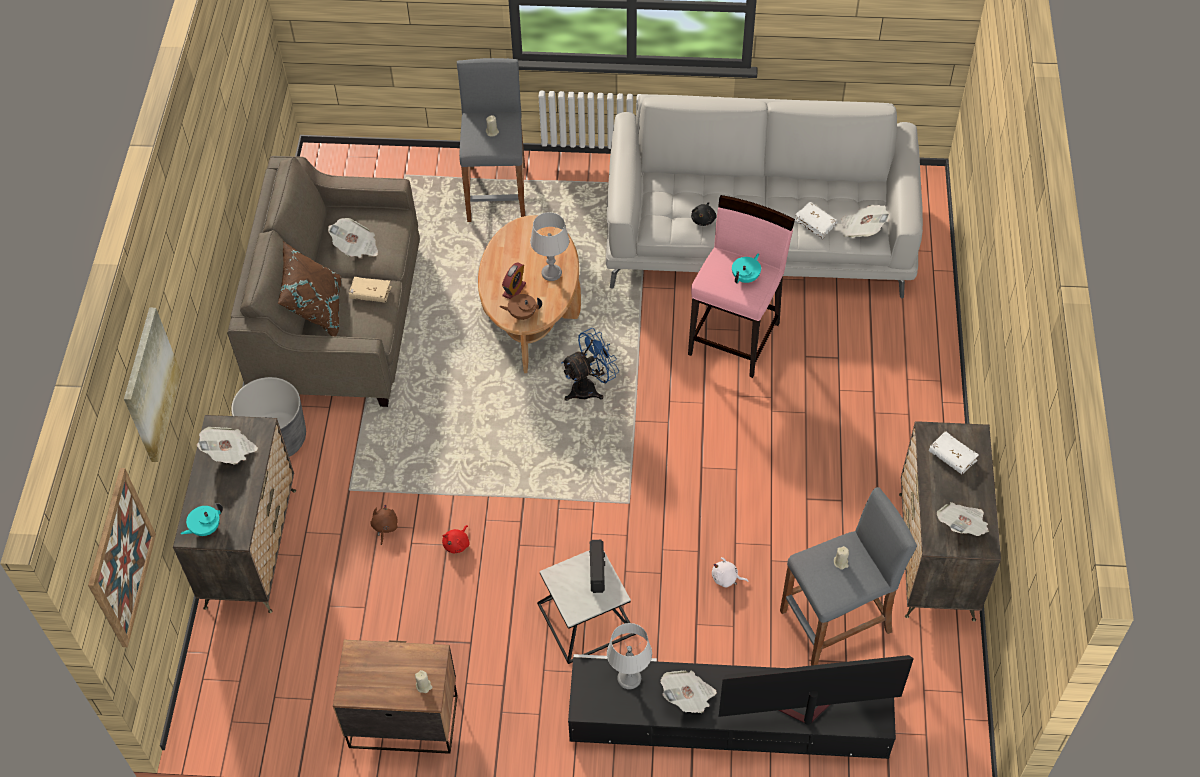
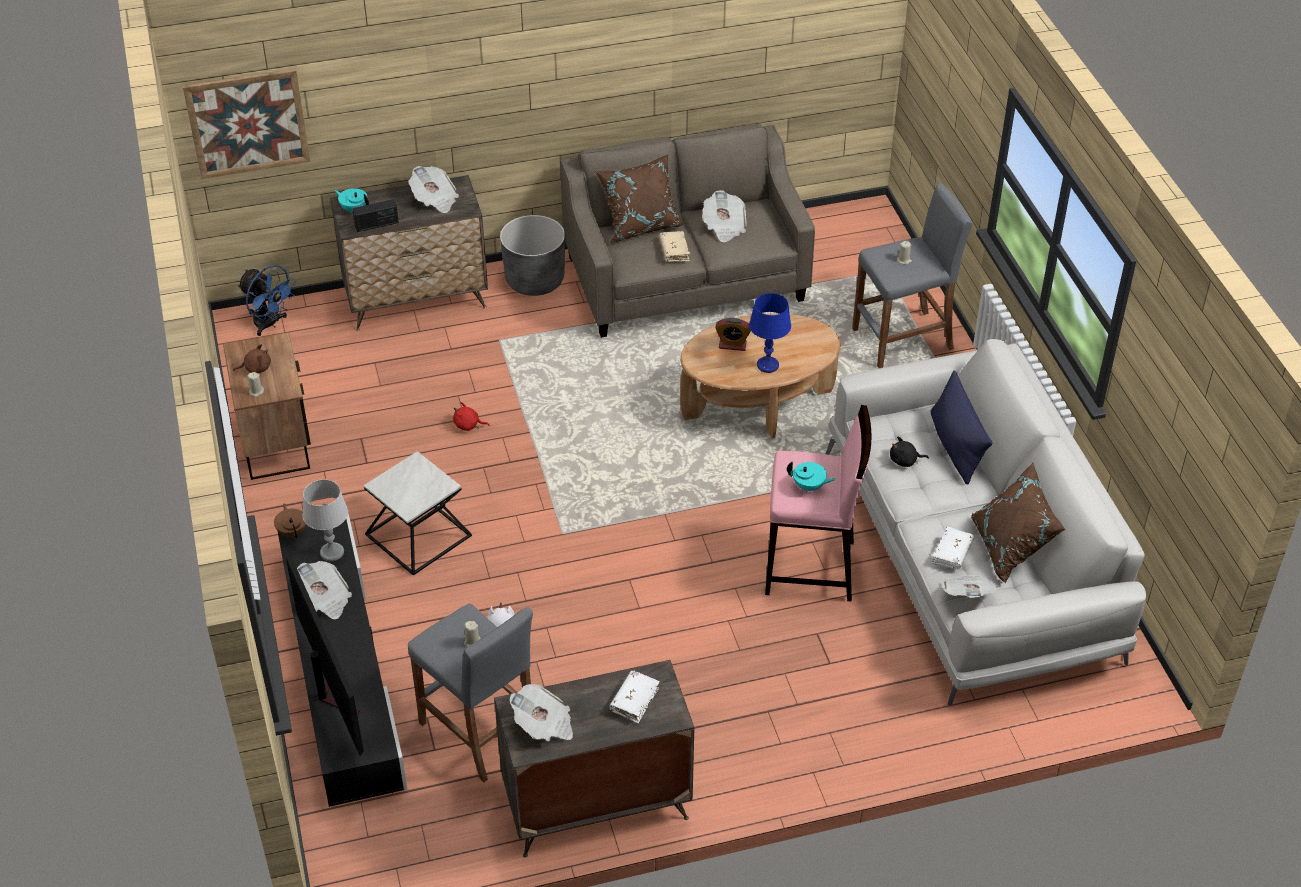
camera: 70 degrees right, 10 degrees down
picture [124,307,181,462] -> none
brown plush toy [371,504,398,545] -> brown plush toy moved to [233,344,271,373]
brown teapot [499,294,542,320] -> brown teapot moved to [274,503,306,539]
grey table lamp [530,212,569,281] -> blue table lamp [749,293,791,373]
blue fan [561,328,619,401] -> blue fan moved to [238,265,296,336]
radio [589,540,605,593] -> radio moved to [353,199,399,232]
none -> blue pillow [930,371,993,484]
none -> brown pillow [971,463,1065,584]

